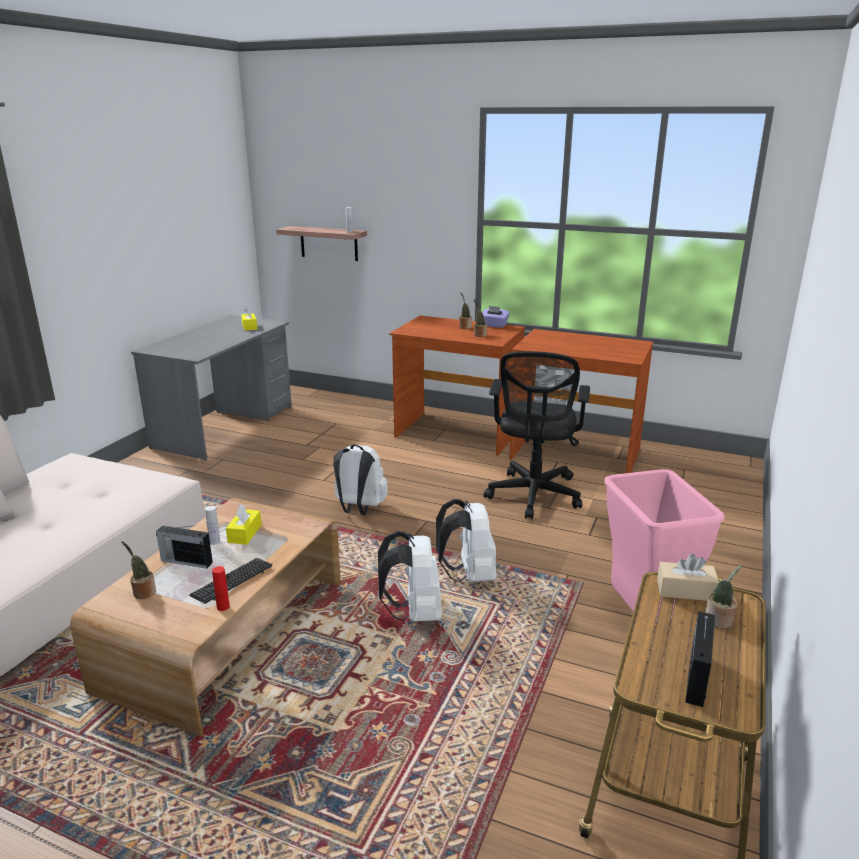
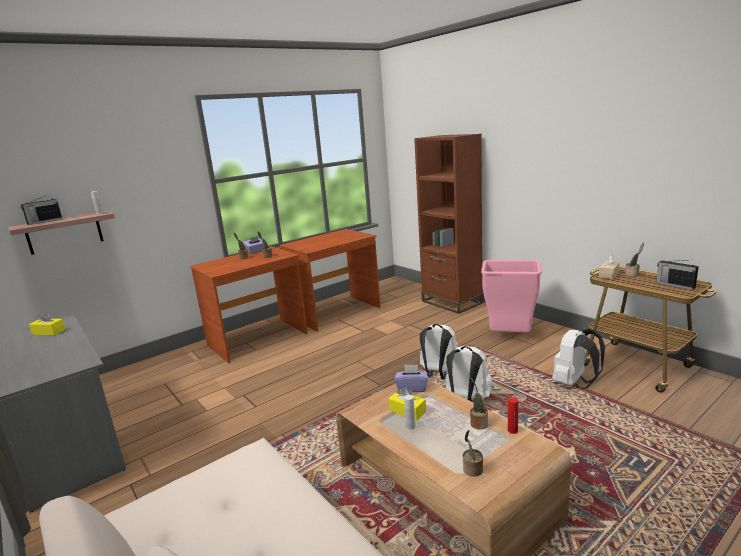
camera: 60 degrees left, 5 degrees down
radio [156,525,213,569] -> radio moved to [21,195,62,225]
keyboard [189,558,272,604] -> potted plant [470,378,488,429]
white backpack [333,445,388,515] -> white backpack moved to [552,328,605,389]
black office chair [484,351,590,519] -> none
none -> purple tissue box [395,365,428,392]
none -> brown bookcase [414,134,483,314]

